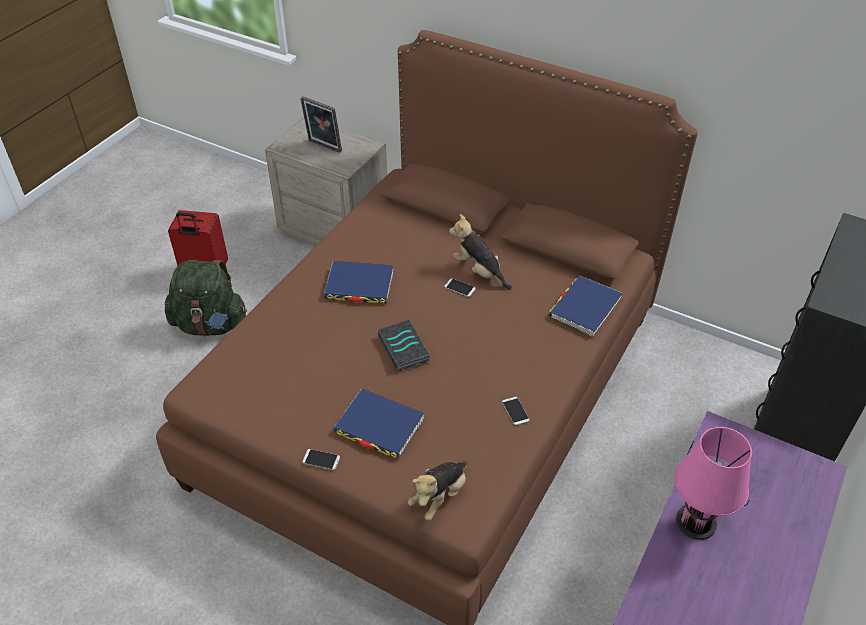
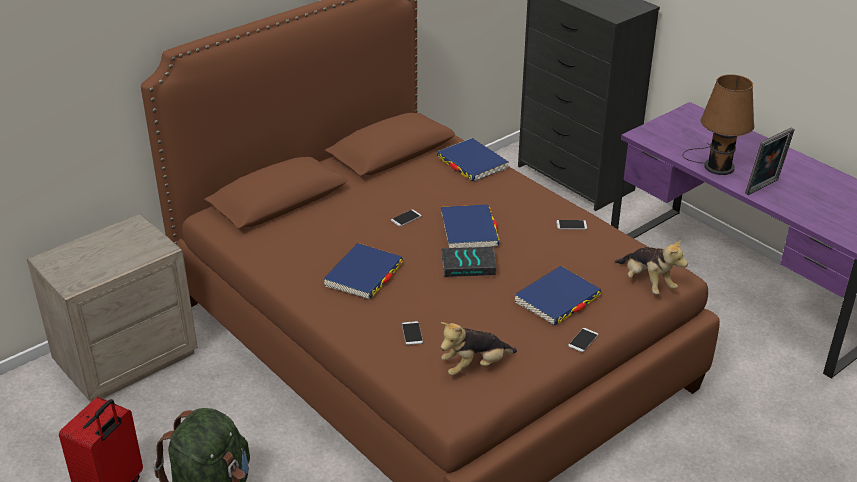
camera: 70 degrees left, 10 degrees down
picture frame [300,96,342,153] -> picture frame moved to [745,127,795,195]
plush toy [449,214,512,290] -> plush toy moved to [441,322,517,376]
pink table lamp [674,427,752,540] -> brown table lamp [682,74,755,175]
none -> phone [402,321,423,345]
none -> blue book [441,204,500,248]

